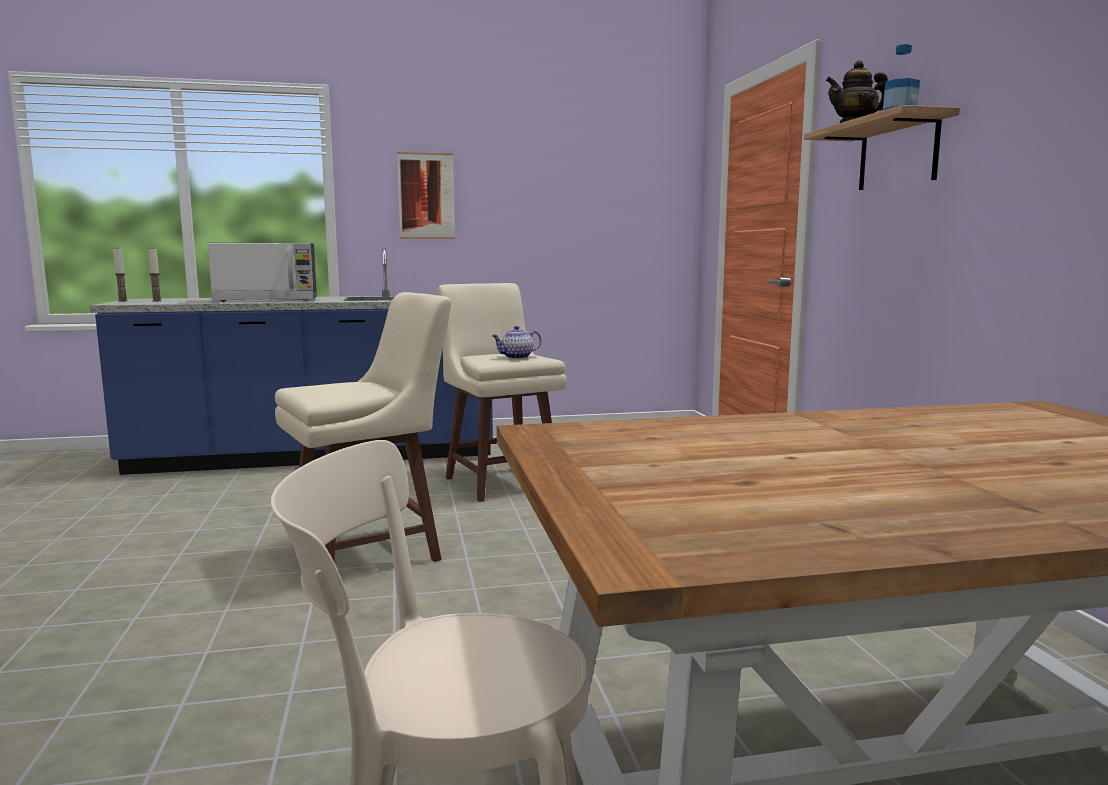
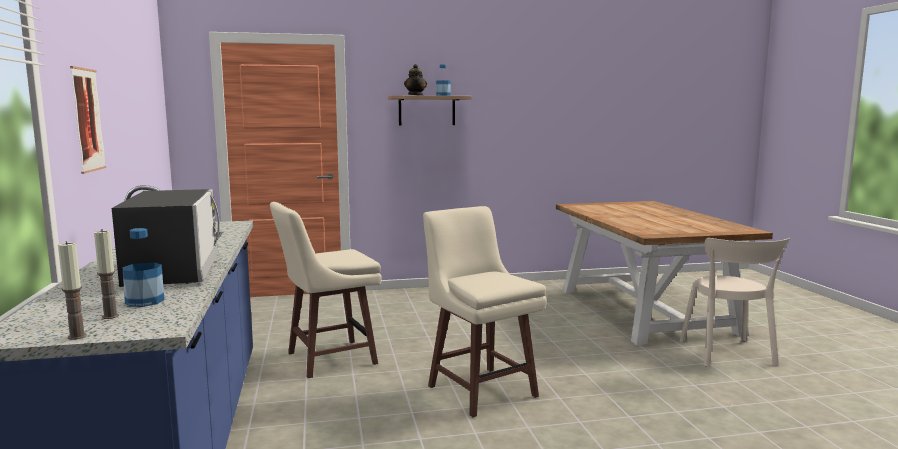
camera: 90 degrees left, 0 degrees up
teapot [492,326,542,359] -> none
none -> bottle [122,228,165,307]

